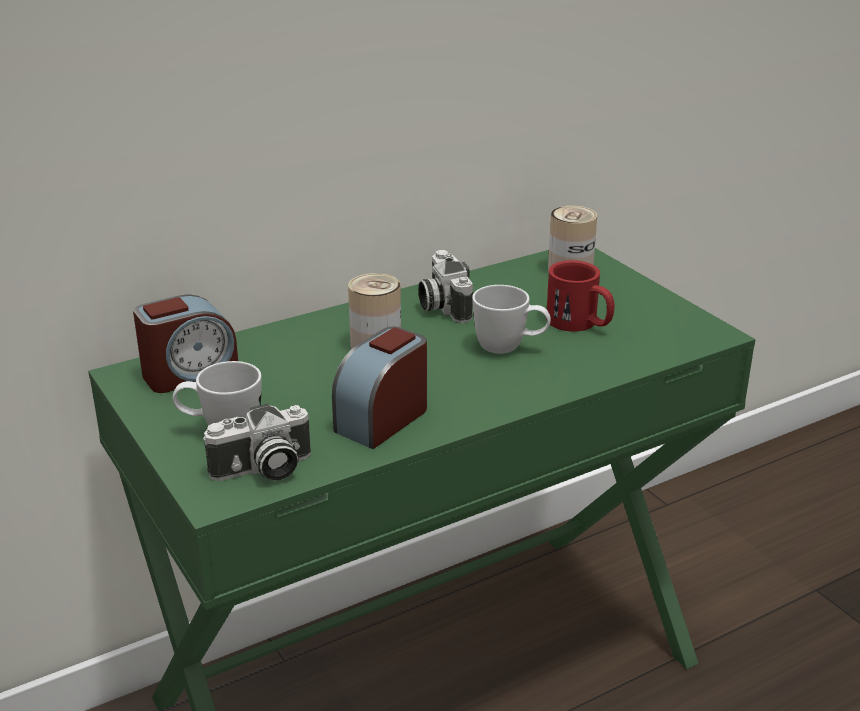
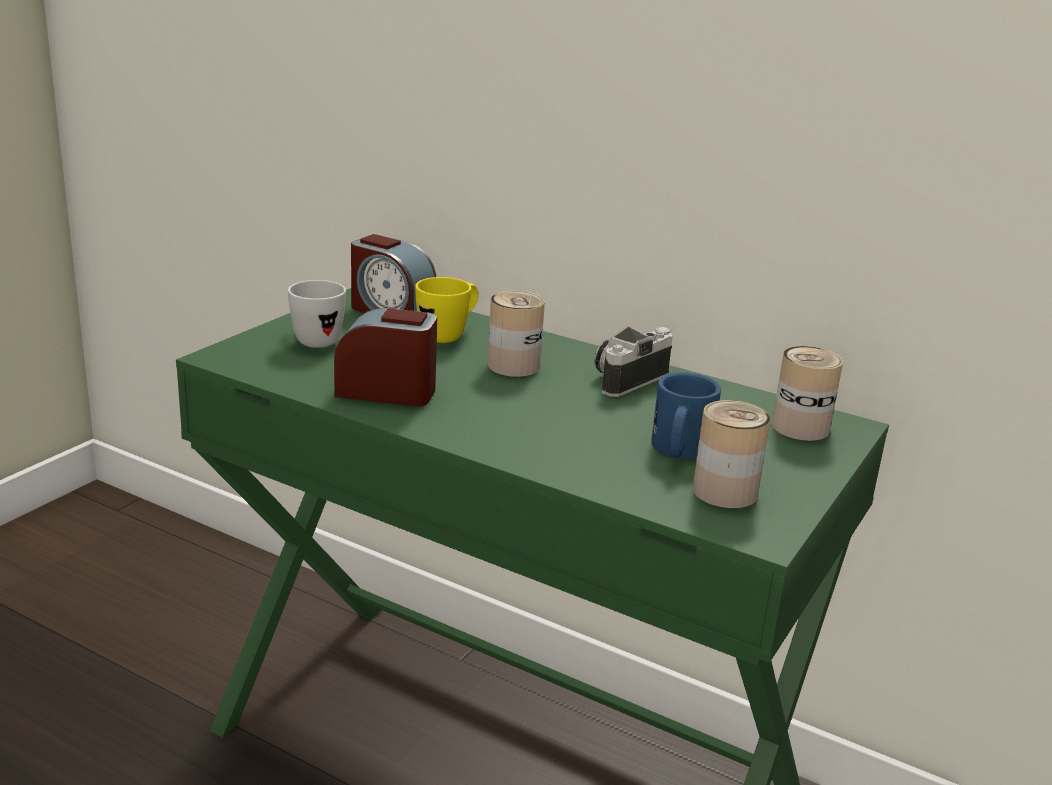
camera: 60 degrees right, 5 degrees down
camera [203,403,311,481] -> none
white mug [472,285,551,354] -> none
red mug [546,260,614,332] -> blue mug [651,372,721,459]
none -> yellow mug [415,277,479,343]
none -> can [693,400,771,508]

